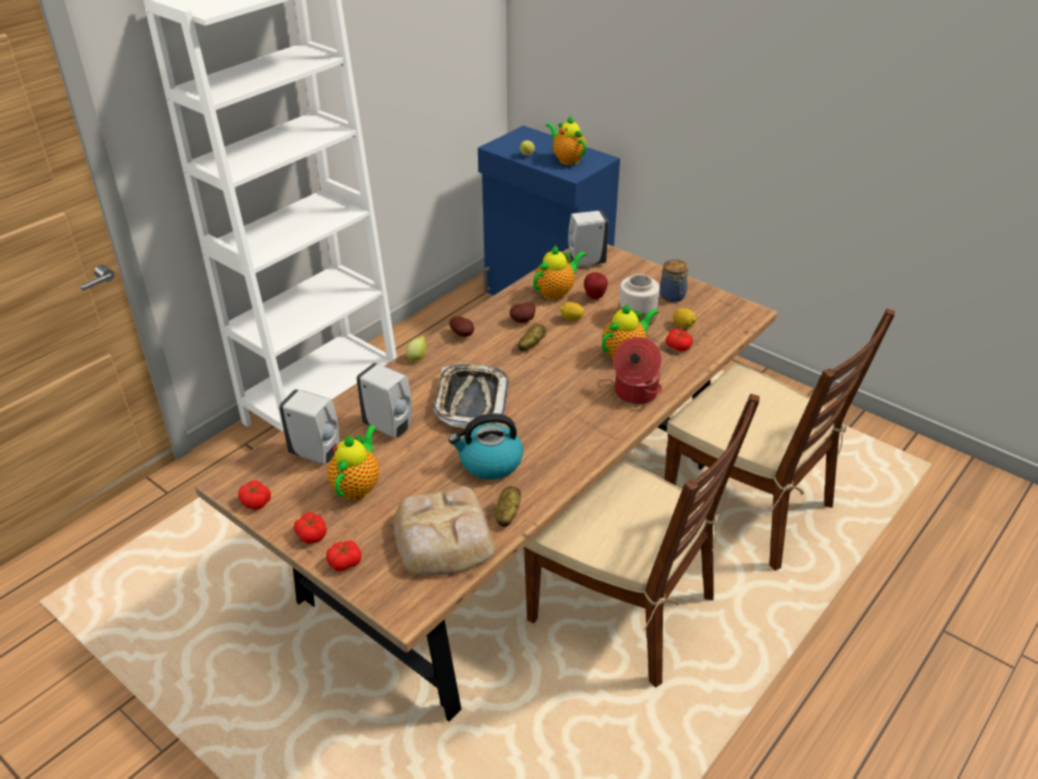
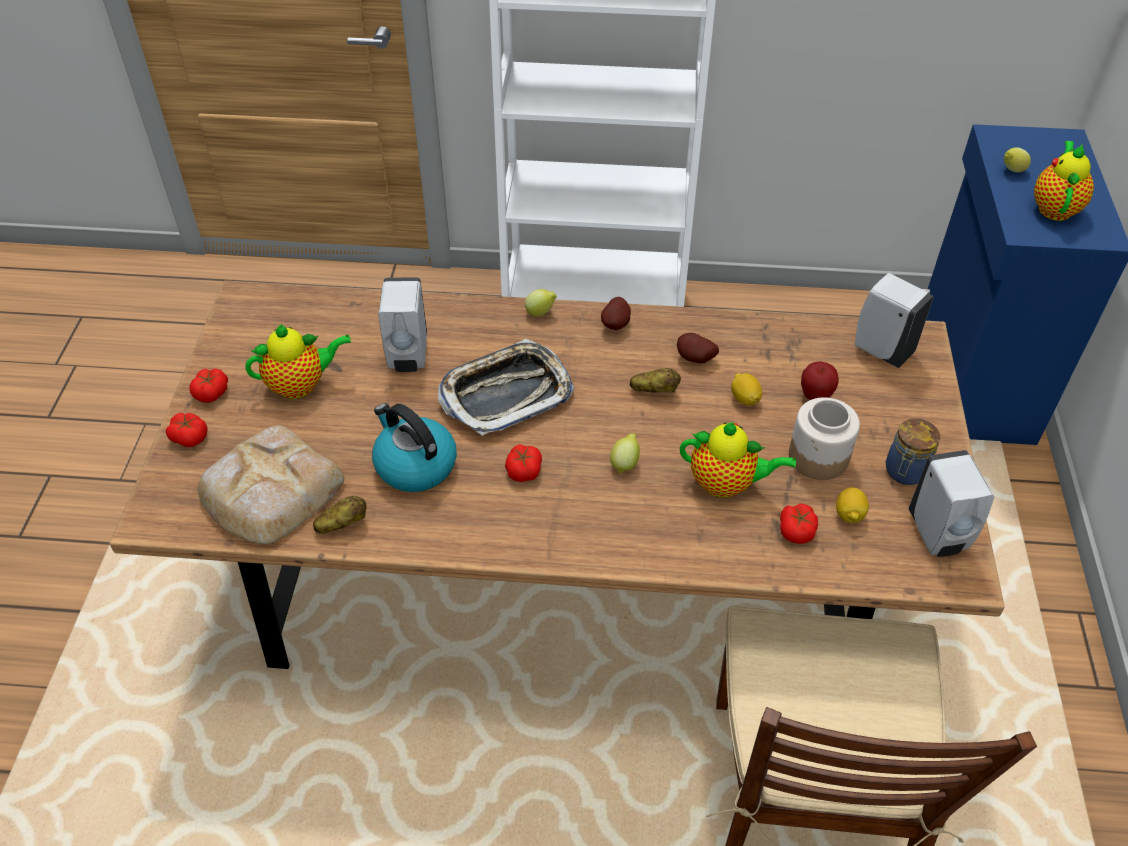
camera: 55 degrees right, 10 degrees up
tomato [238,480,271,510] -> tomato moved to [505,444,542,482]
white soap dispenser [279,389,339,464] -> white soap dispenser moved to [909,450,994,557]
brown chair [524,394,760,688] -> none
teapot [533,245,586,300] -> none
cooking pot [613,337,662,404] -> none
none -> lemon [610,433,640,474]

